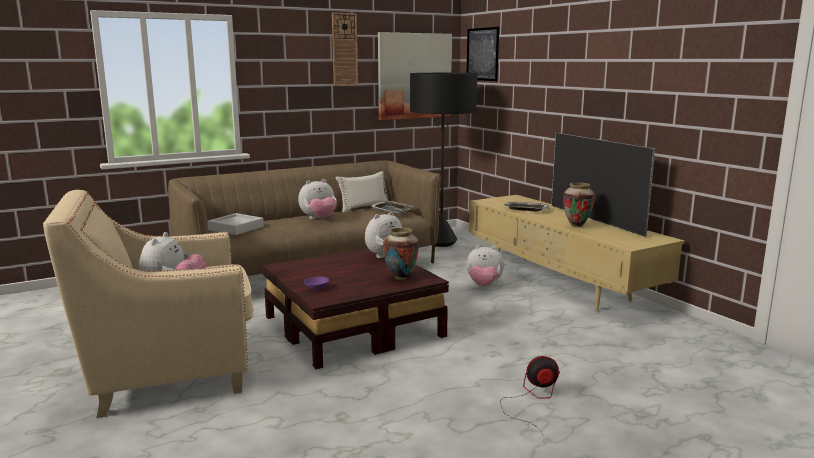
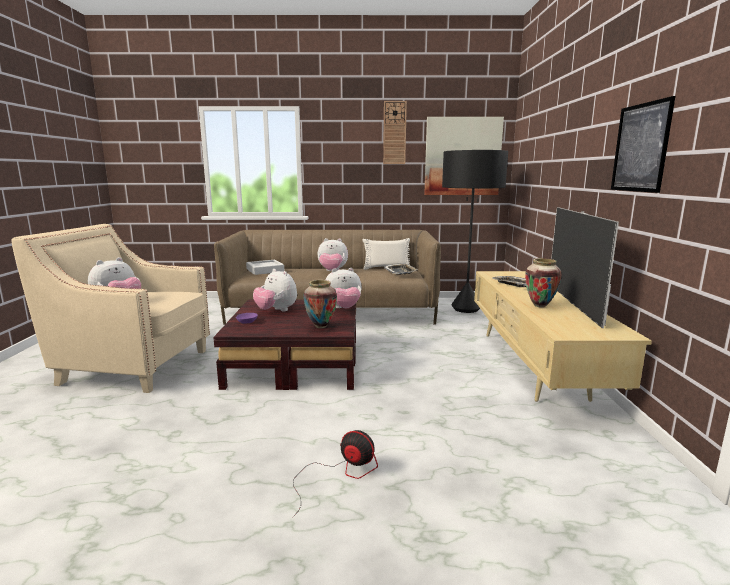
camera: 30 degrees right, 0 degrees up
plush toy [466,245,504,286] -> plush toy moved to [253,269,297,311]
picture [467,27,499,81] -> picture moved to [611,96,675,193]

